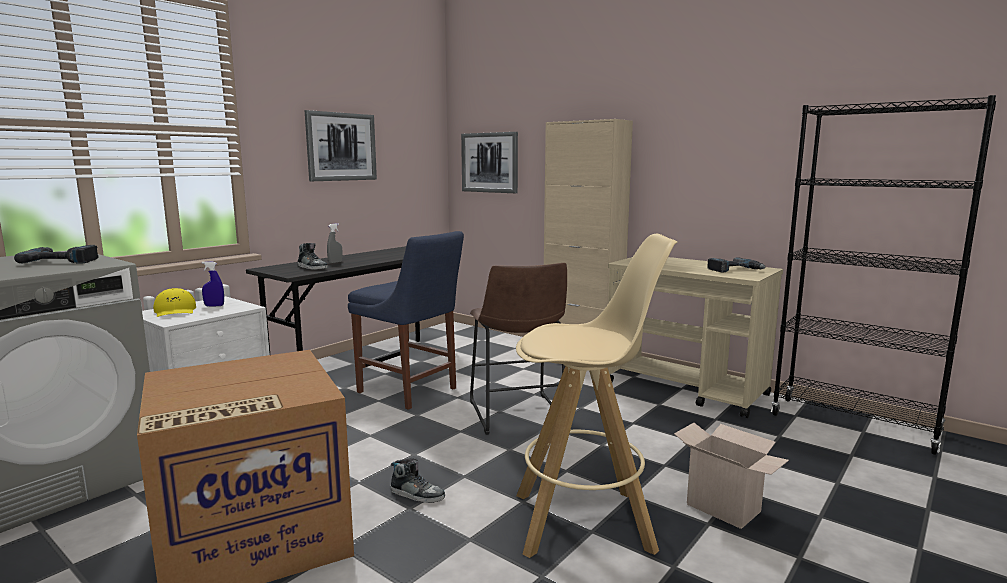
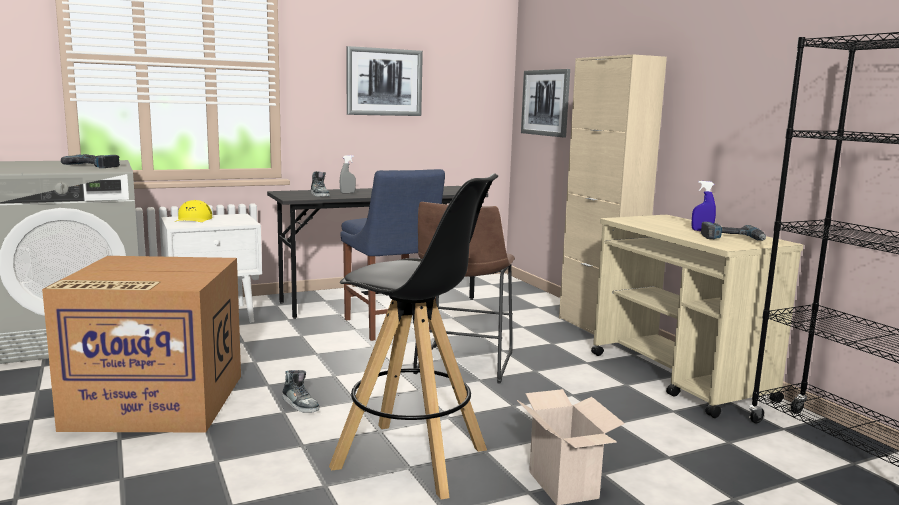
camera: 25 degrees right, 0 degrees up
blue spray bottle [202,261,224,307] -> blue spray bottle moved to [692,181,716,231]
beige stool [516,234,678,558] -> black stool [329,173,498,499]

